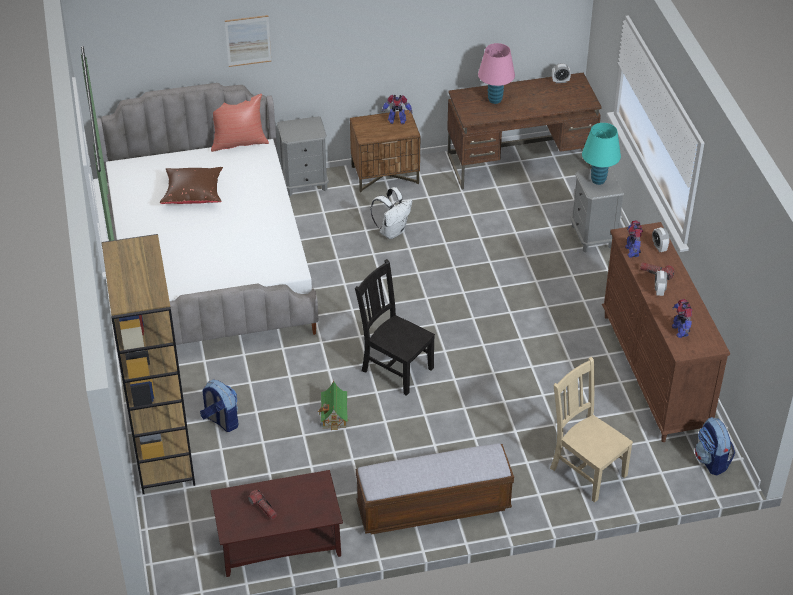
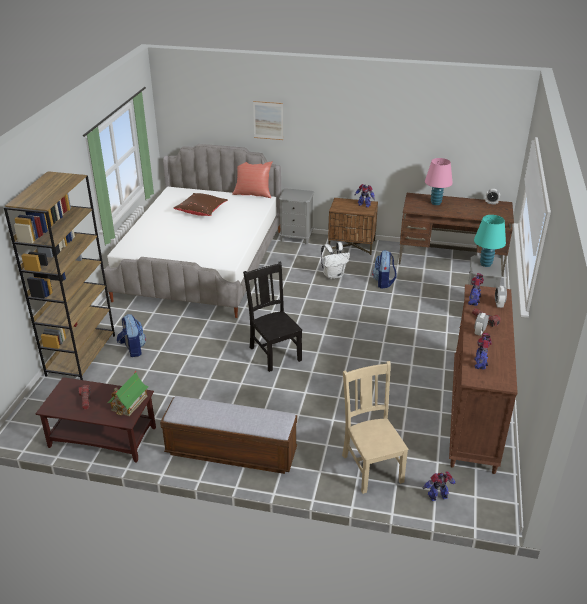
camera: 25 degrees right, 10 degrees down
toy house [318,380,349,430] -> toy house moved to [107,371,149,416]
backpack [695,417,735,475] -> backpack moved to [372,250,397,288]
none -> toy robot [423,471,455,501]

